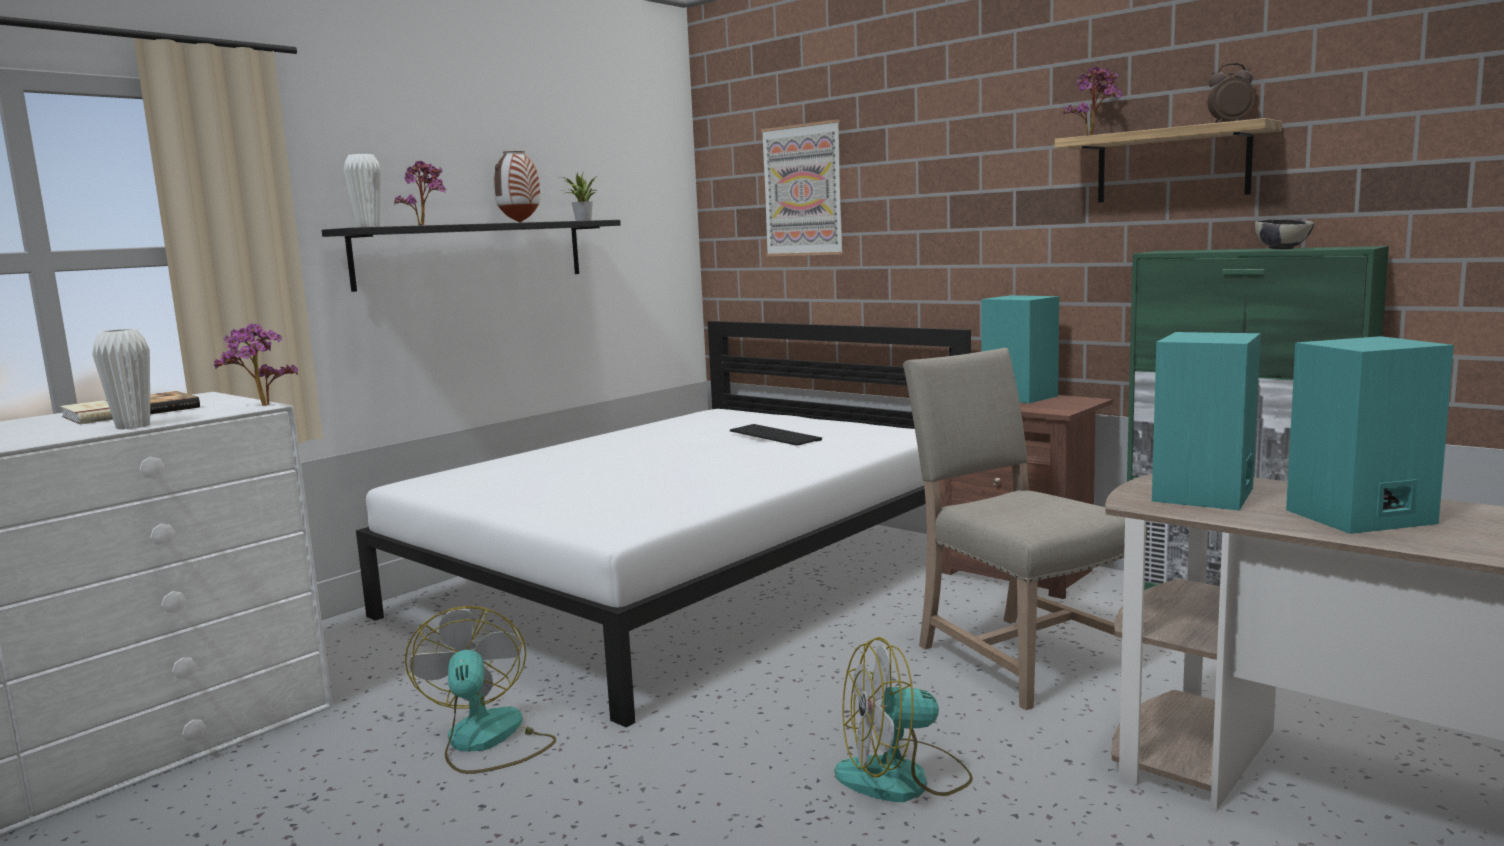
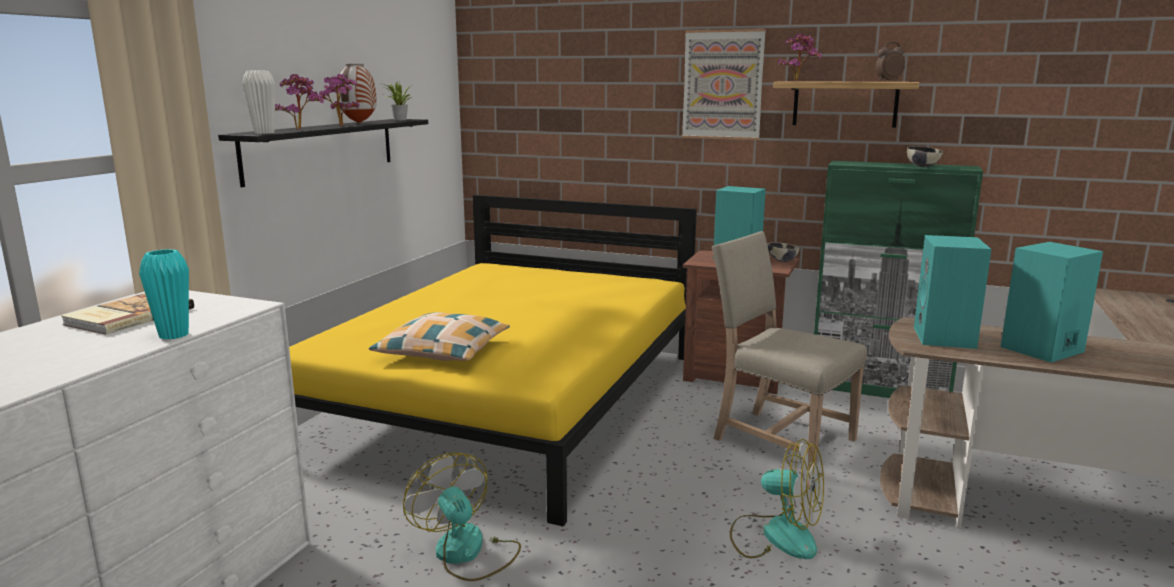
camera: 20 degrees left, 5 degrees up
white vase [92,329,150,430] -> turquoise vase [139,249,189,340]
potted plant [214,323,298,406] -> potted plant moved to [312,74,360,126]
white bed [356,321,971,728] -> yellow bed [289,195,697,527]
keyboard [730,424,822,446] -> none
picture [761,119,843,256] -> picture moved to [682,29,766,140]
fan [834,637,973,802] -> fan turned 120 degrees counterclockwise [730,439,824,559]
none -> pillow [369,312,510,361]
none -> bowl [768,242,800,262]

